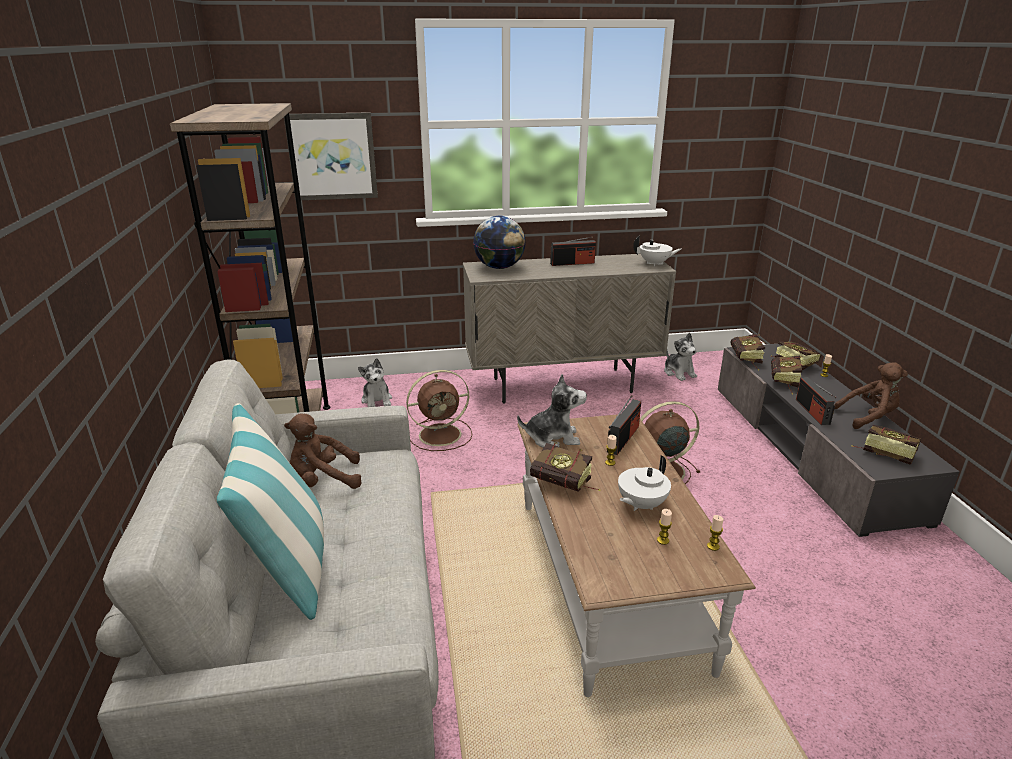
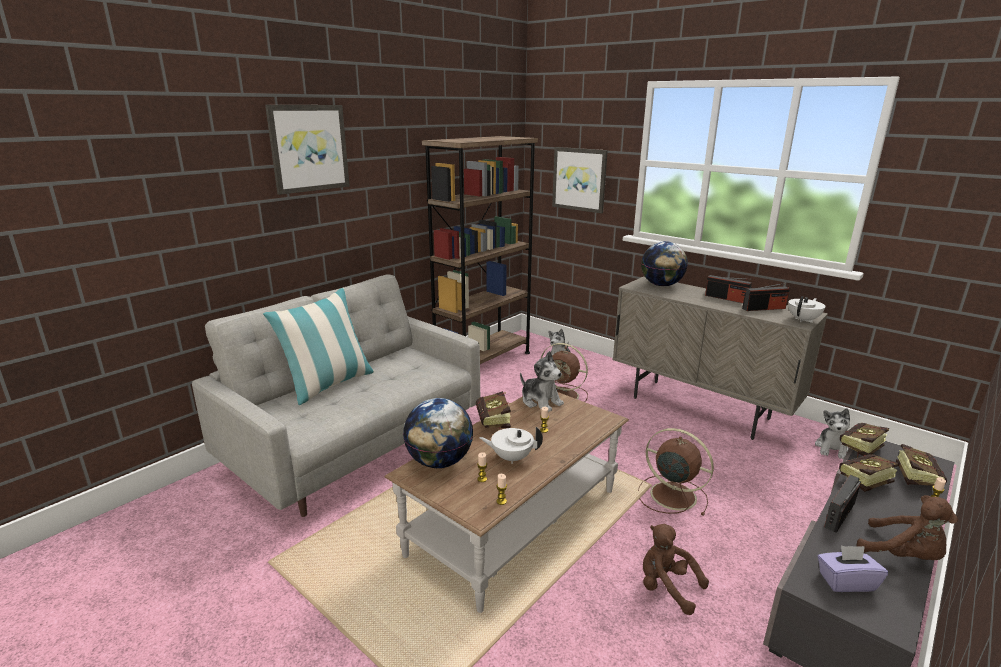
camera: 50 degrees right, 5 degrees down
brown plush toy [284,413,362,489] -> brown plush toy moved to [643,524,709,615]
radio [607,395,641,455] -> radio moved to [742,283,790,311]
white teapot [633,235,681,267] -> white teapot turned 105 degrees counterclockwise [788,296,826,323]
book [851,425,921,465] -> purple tissue box [818,546,888,592]
none -> picture [265,105,350,195]
none -> globe [403,398,473,468]

